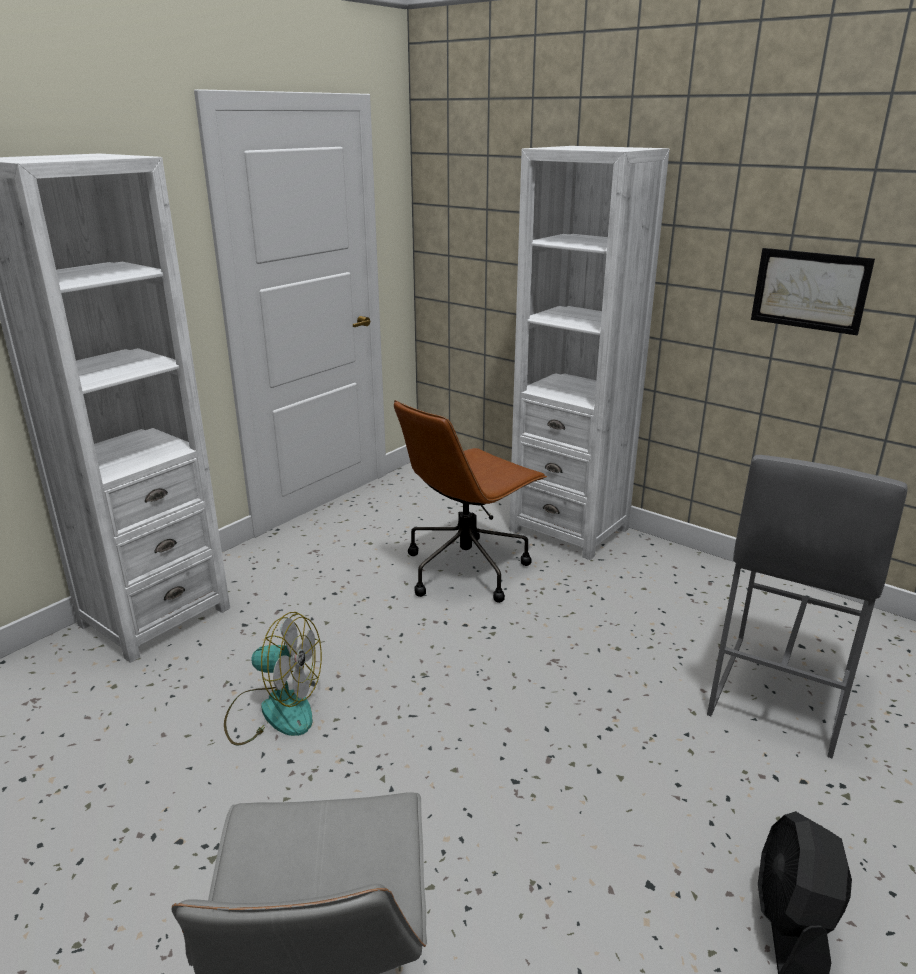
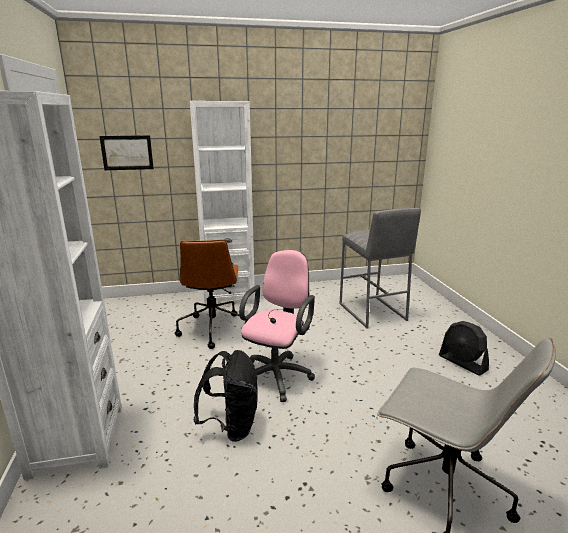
camera: 50 degrees left, 5 degrees down
fan [224,612,322,745] -> black backpack [193,350,258,442]
picture [751,248,875,335] -> picture moved to [99,135,154,170]
none -> pink office chair [239,250,315,402]

